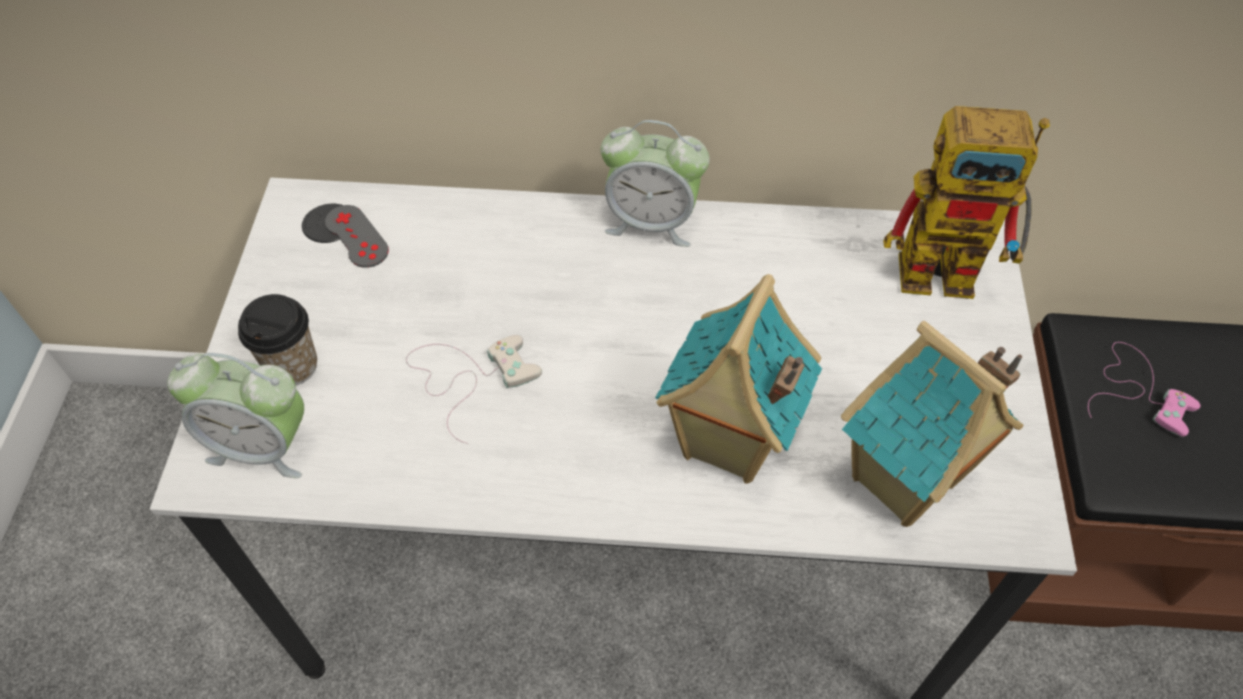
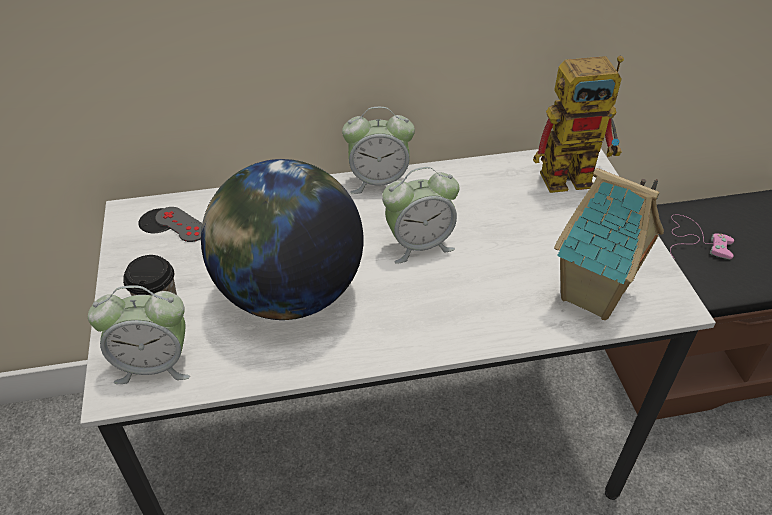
camera: 15 degrees left, 10 degrees down
white game controller [406,335,542,444] -> globe [201,159,363,320]
toy house [655,274,822,483] -> none
none -> alarm clock [382,167,459,264]

